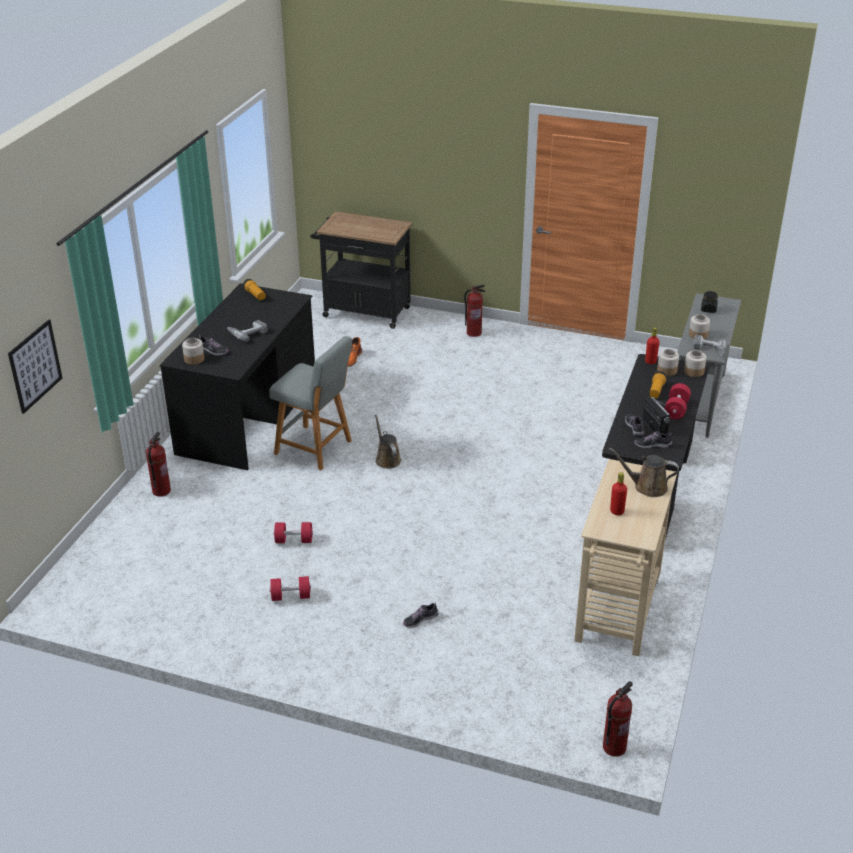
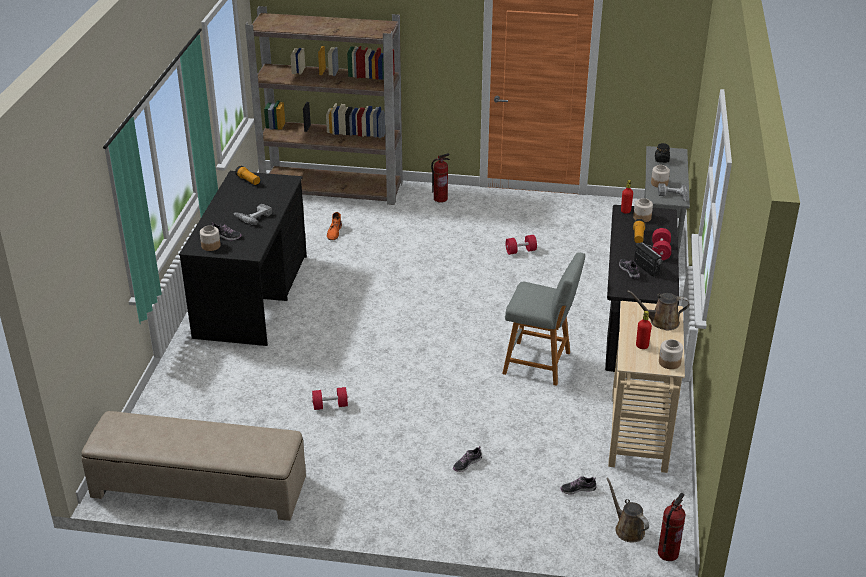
camera: 10 degrees left, 0 degrees up
picture [8,319,62,414] -> none
fire extinguisher [146,432,171,497] -> none
grey stool [269,336,352,470] -> grey stool moved to [502,252,585,386]
red dumbbell [269,576,311,601] -> red dumbbell moved to [505,235,537,255]
black cart [310,211,412,329] -> brown bookcase [245,6,403,205]
brown watering can [375,414,401,469] -> brown watering can moved to [607,478,649,542]
shoe [634,431,672,449] -> shoe moved to [560,476,597,495]
jar [684,350,706,377] -> jar moved to [659,339,683,369]
none -> beige bench [81,411,306,521]

